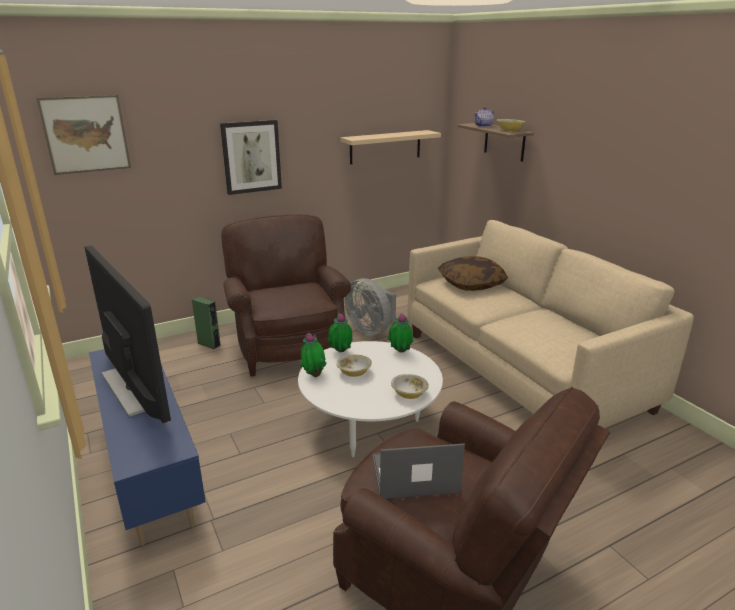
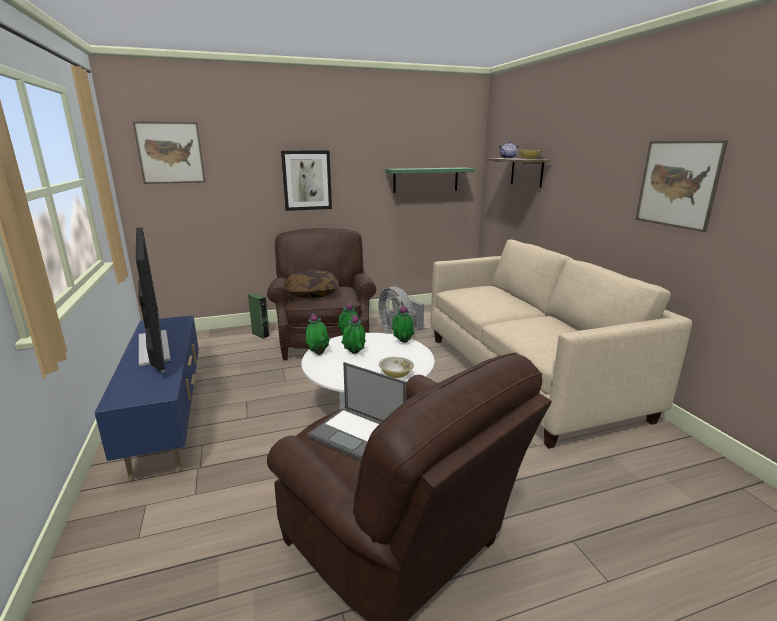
camera: 10 degrees right, 5 degrees down
bowl [336,354,372,377] -> potted plant [341,314,366,354]
beige shelf [340,130,441,165] -> green shelf [385,167,475,193]
laptop [372,443,465,499] -> laptop turned 150 degrees counterclockwise [307,362,407,461]
pillow [438,256,508,291] -> pillow moved to [284,270,339,298]
none -> picture [635,140,728,232]

